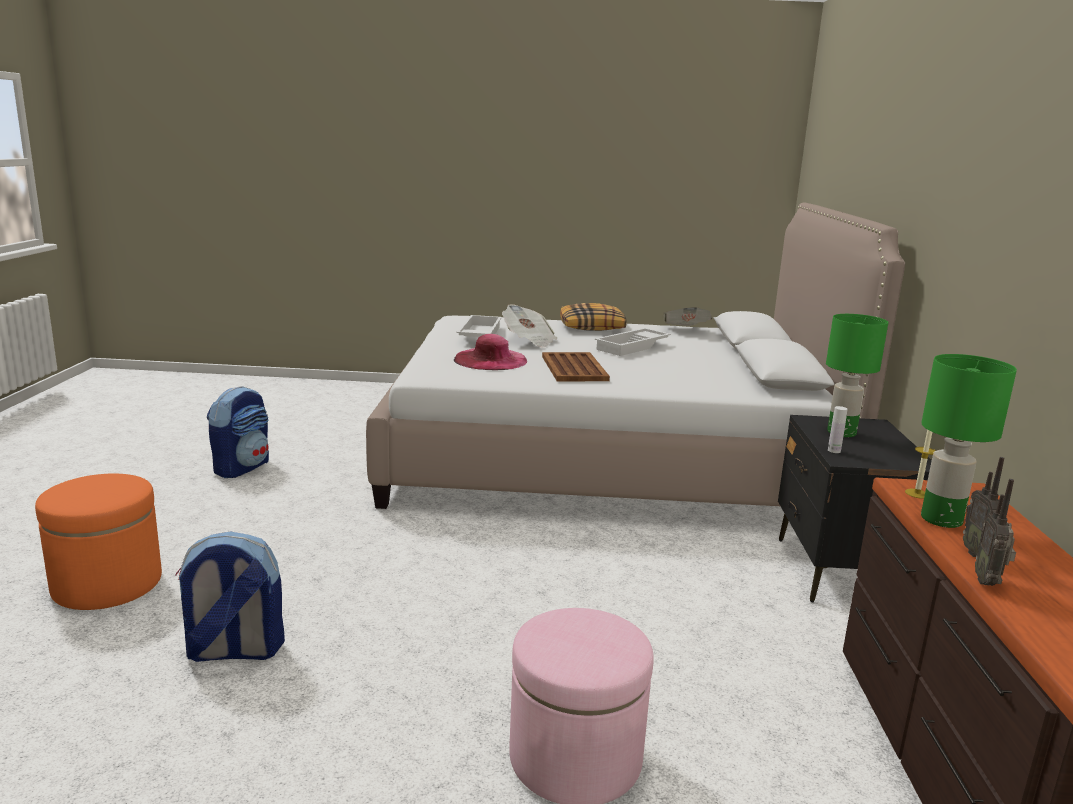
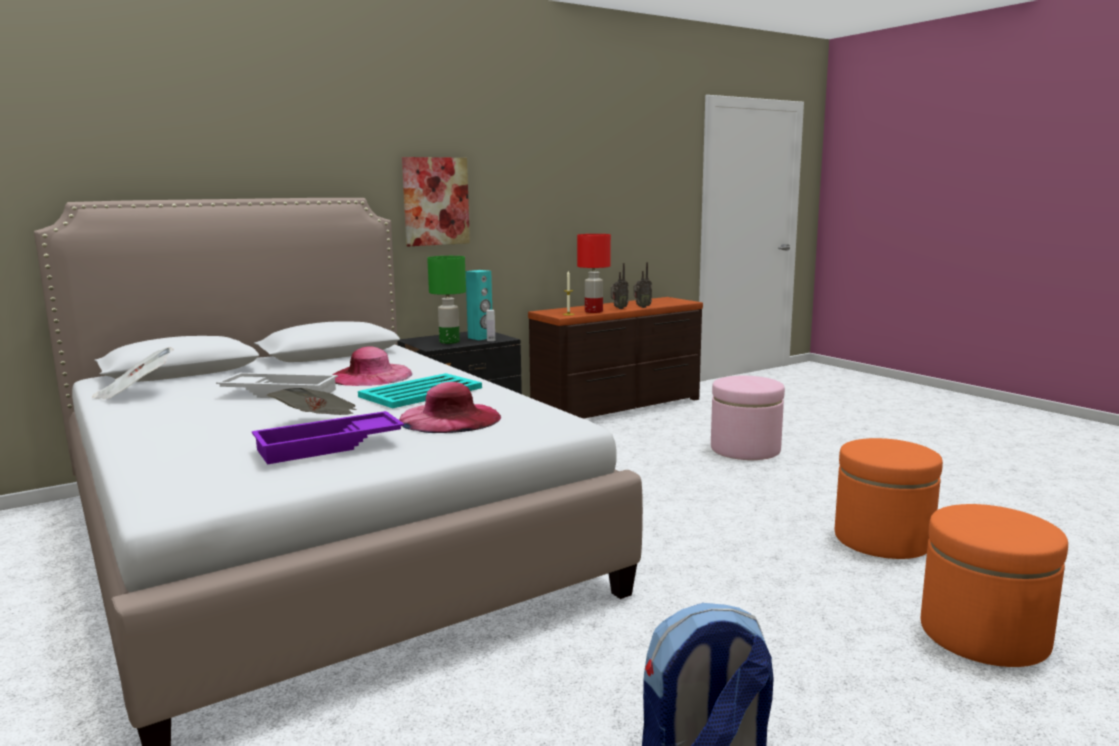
camera: 125 degrees left, 5 degrees down
backpack [175,531,285,662] -> orange ottoman [835,438,943,559]
white tray [457,315,502,337] -> purple tray [252,411,405,464]
brown tray [542,352,610,381] -> turquoise tray [358,373,482,408]
pillow [560,303,627,331] -> none
green table lamp [921,354,1017,528] -> red table lamp [577,234,611,313]
none -> pink hat [333,346,412,386]
none -> picture [402,157,470,246]
none -> turquoise speaker [466,270,492,340]

